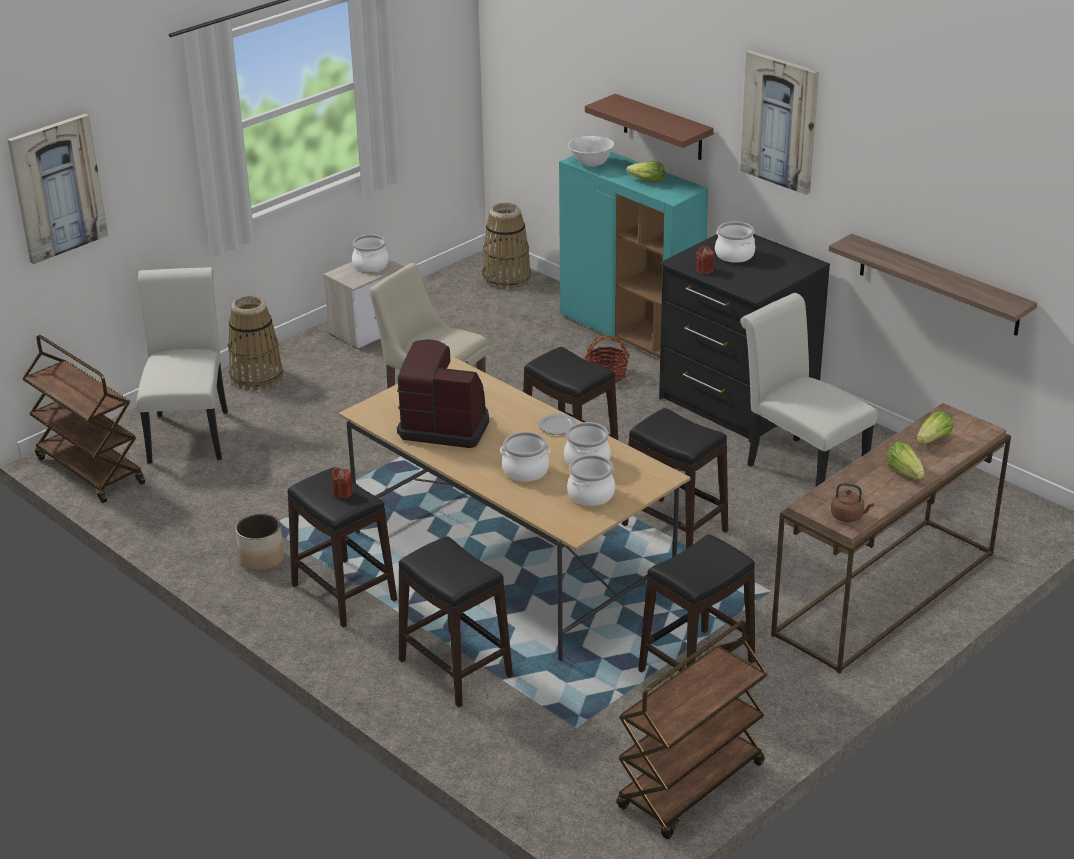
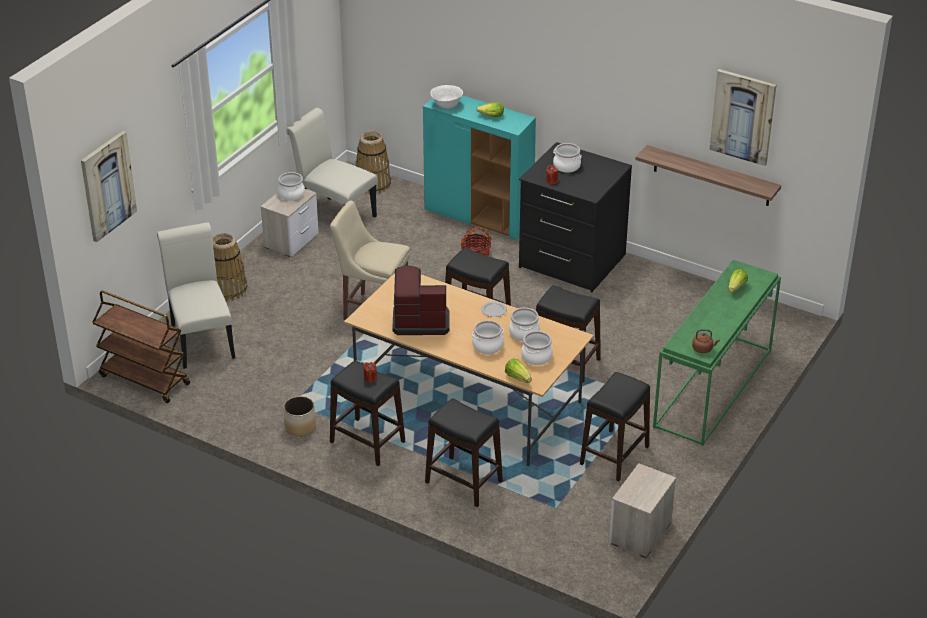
camera: 15 degrees left, 5 degrees up
brown shelf [585,94,714,160] -> none
brown cart [617,620,768,839] -> nightstand [609,463,676,558]
picture [740,50,819,195] -> picture moved to [709,69,777,166]
white chair [740,293,877,487] -> white chair moved to [286,108,377,217]
brown console table [771,403,1011,674] -> green console table [653,260,781,446]
lettuce [885,442,925,479] -> lettuce moved to [505,358,532,383]

